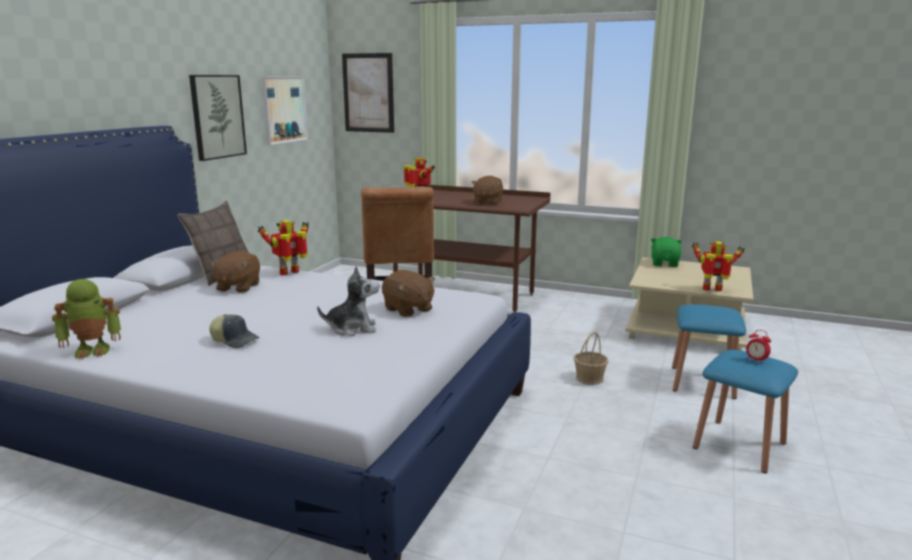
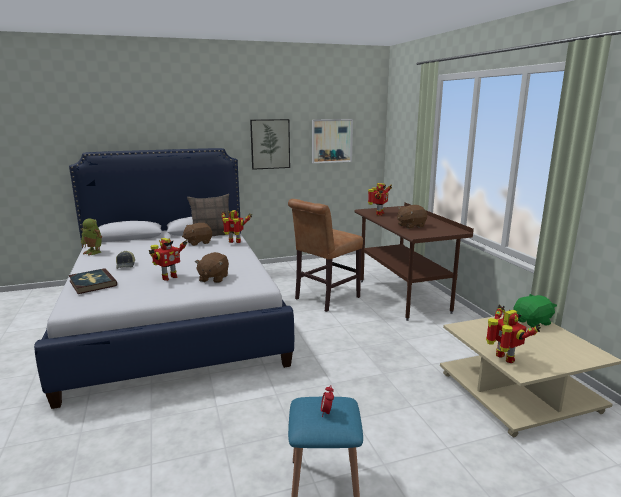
camera: 50 degrees right, 0 degrees up
plush toy [317,266,379,336] -> toy robot [148,238,188,281]
picture [342,53,394,133] -> none
basket [574,332,608,385] -> none
blue stool [672,304,746,399] -> none
none -> book [69,268,117,294]

